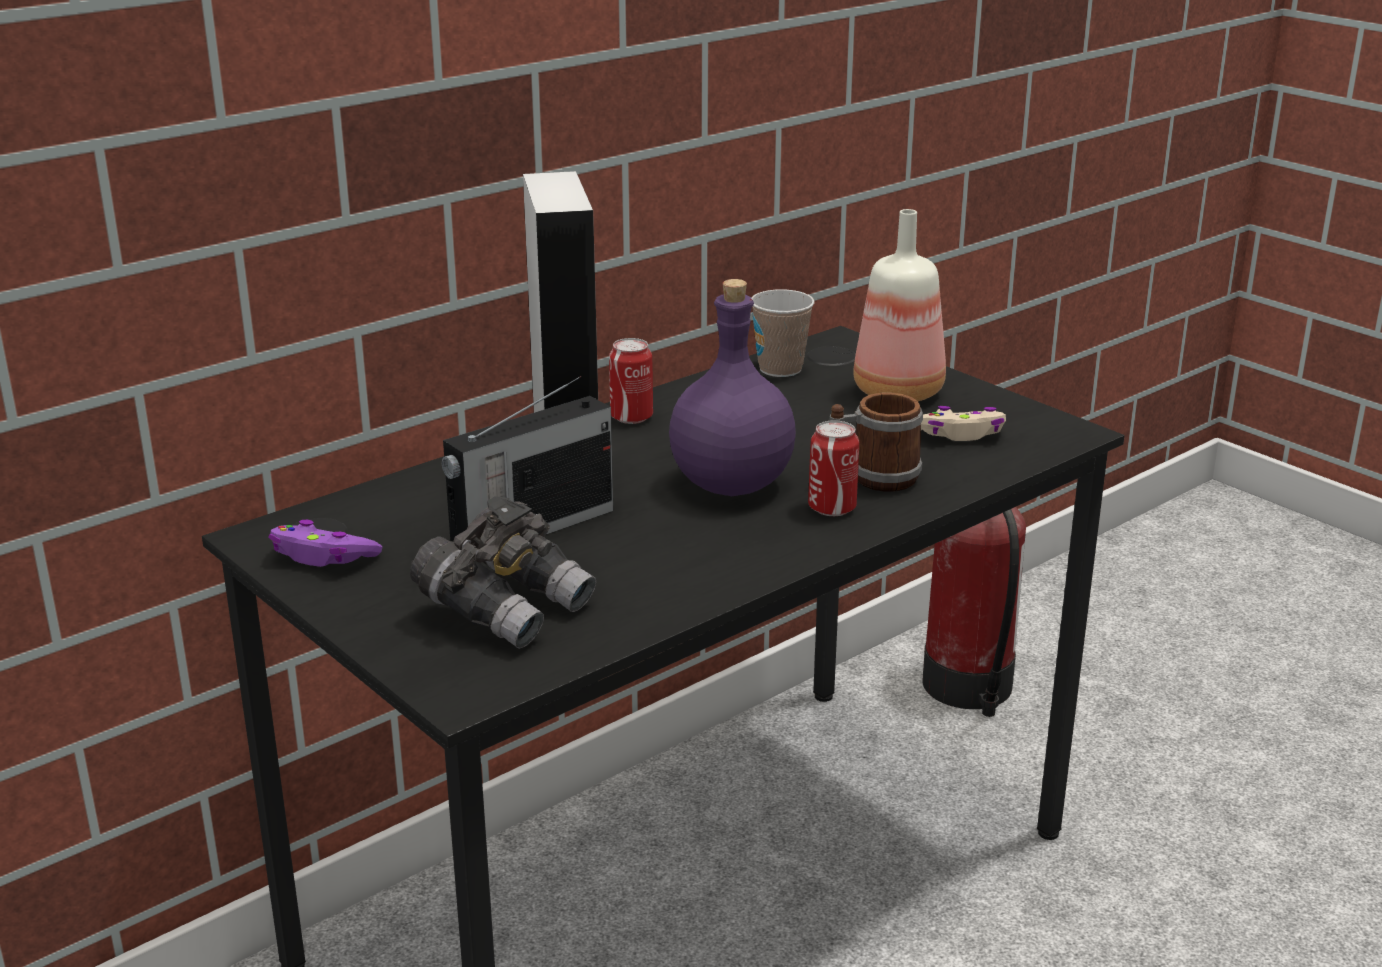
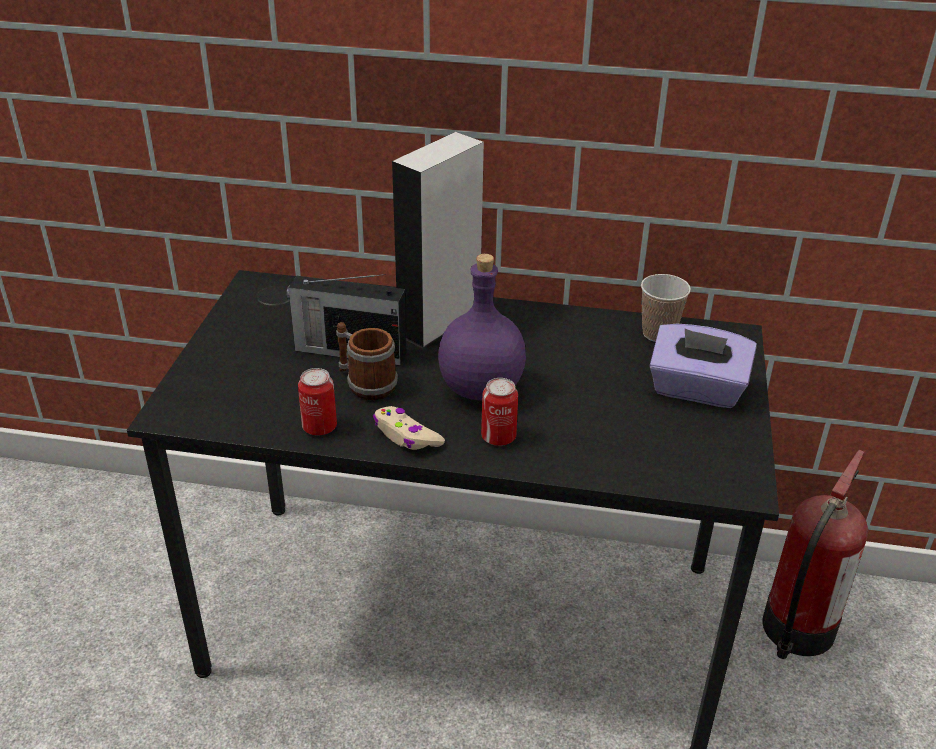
camera: 50 degrees right, 10 degrees up
purple game controller [269,520,383,567] -> none
grey binoculars [410,496,596,649] -> none
can [609,338,653,424] -> can moved to [298,368,337,435]
mug [830,392,923,492] -> mug moved to [336,322,398,400]
bottle [853,209,946,401] -> purple tissue box [649,324,757,408]
beige game controller [921,406,1006,441] -> beige game controller moved to [373,406,445,450]

